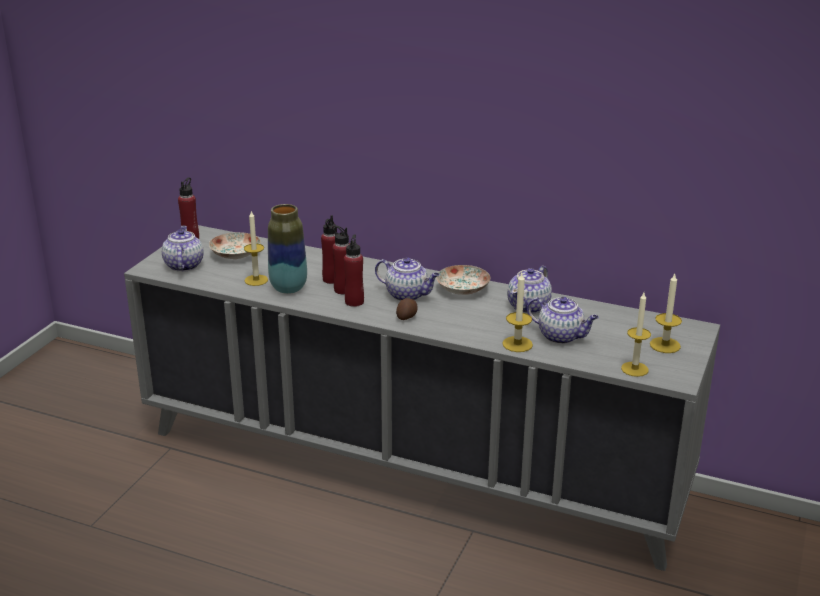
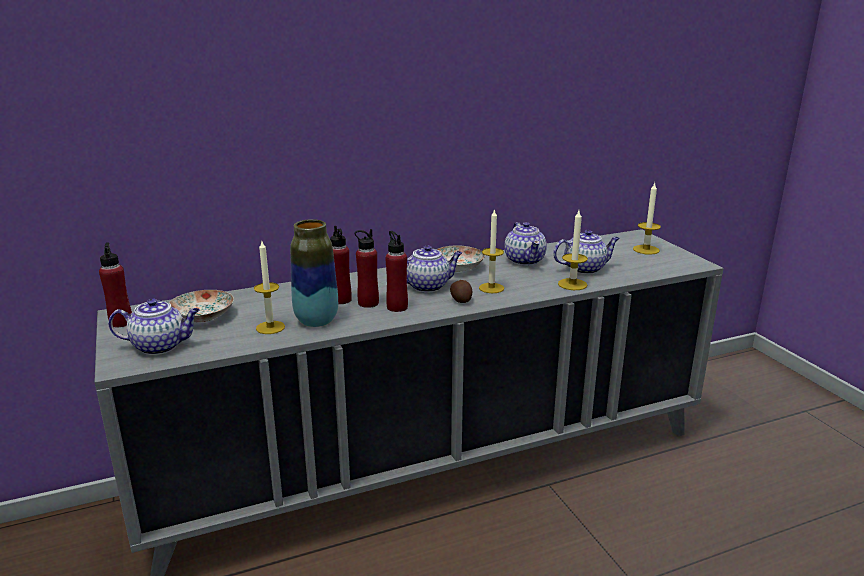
camera: 45 degrees left, 5 degrees down
teapot [162,226,203,272] -> teapot turned 135 degrees clockwise [108,298,200,355]
candle [621,293,651,377] -> candle moved to [479,209,504,293]

